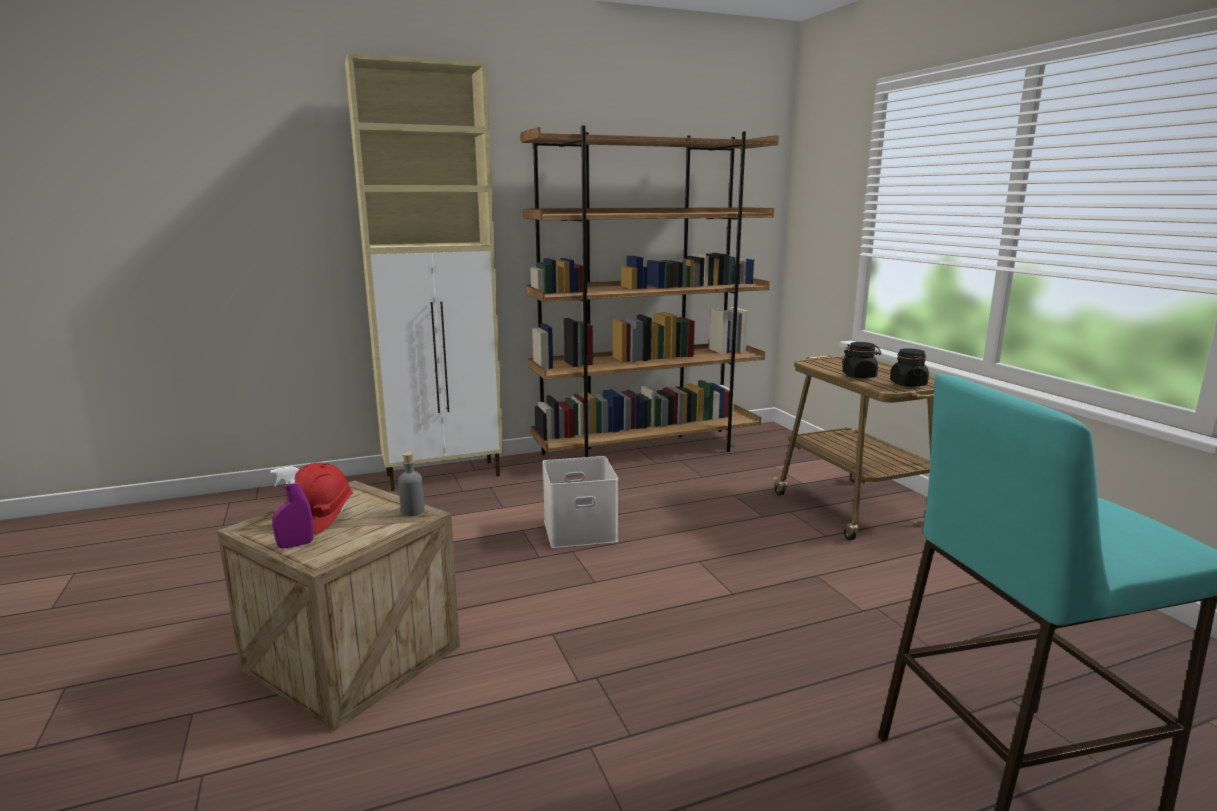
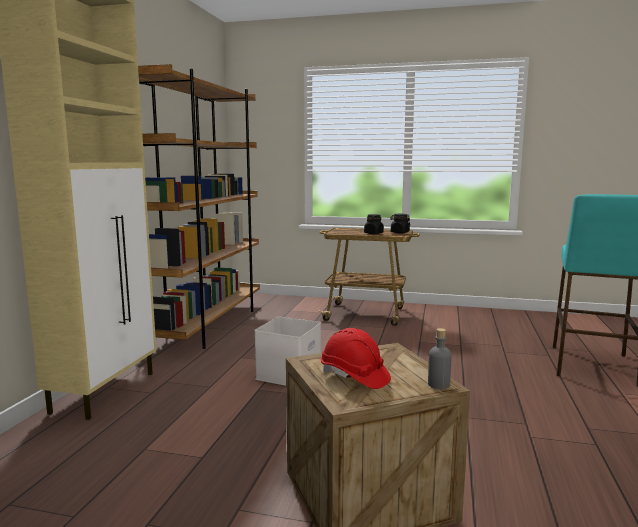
camera: 55 degrees left, 5 degrees down
purple spray bottle [270,466,313,549] -> none
grey bottle [398,452,425,516] -> grey bottle moved to [428,328,452,389]

